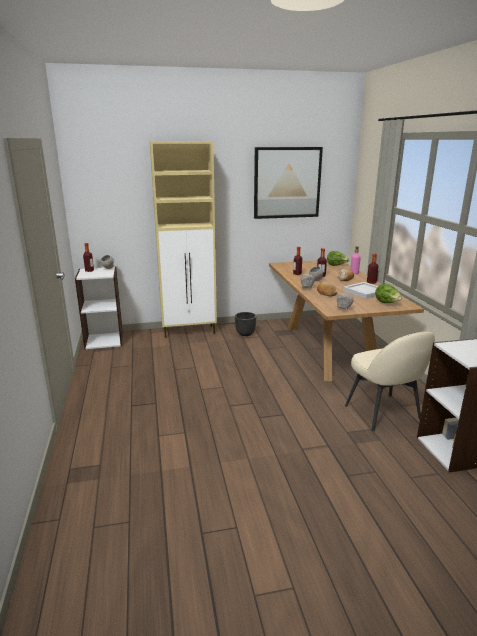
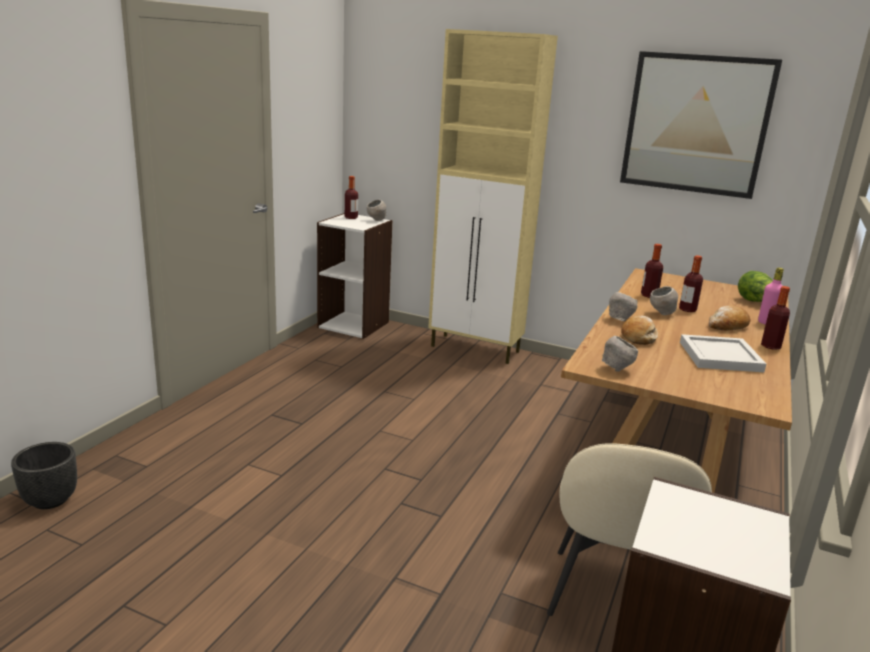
camera: 35 degrees right, 0 degrees up
black planter [235,312,256,336] -> black planter moved to [11,442,77,509]
lettuce [375,284,402,303] -> none

